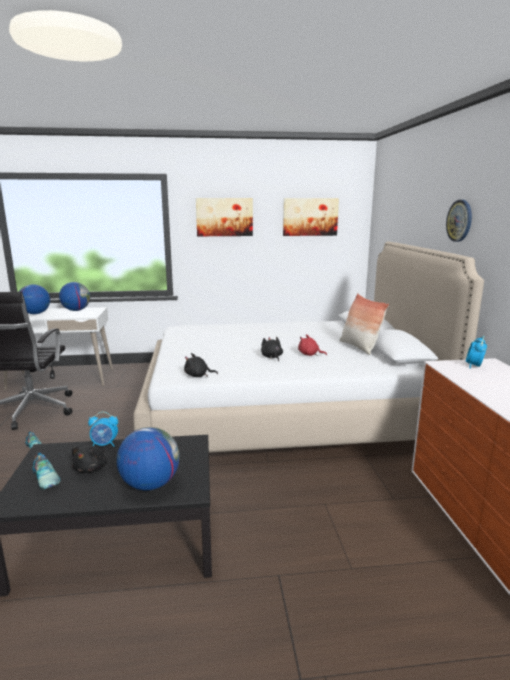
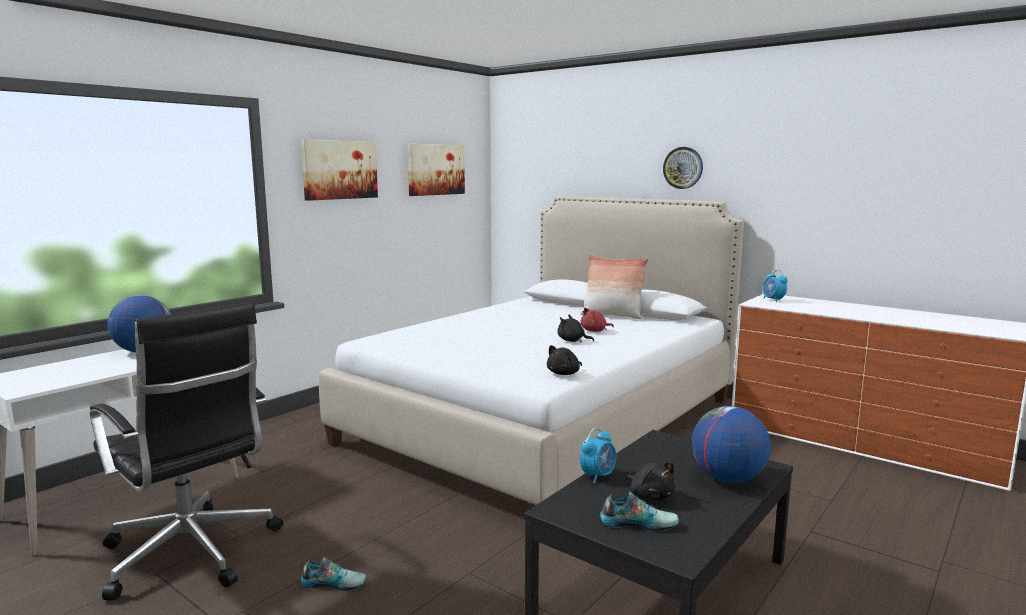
camera: 45 degrees left, 5 degrees down
globe [19,284,50,314] -> none

